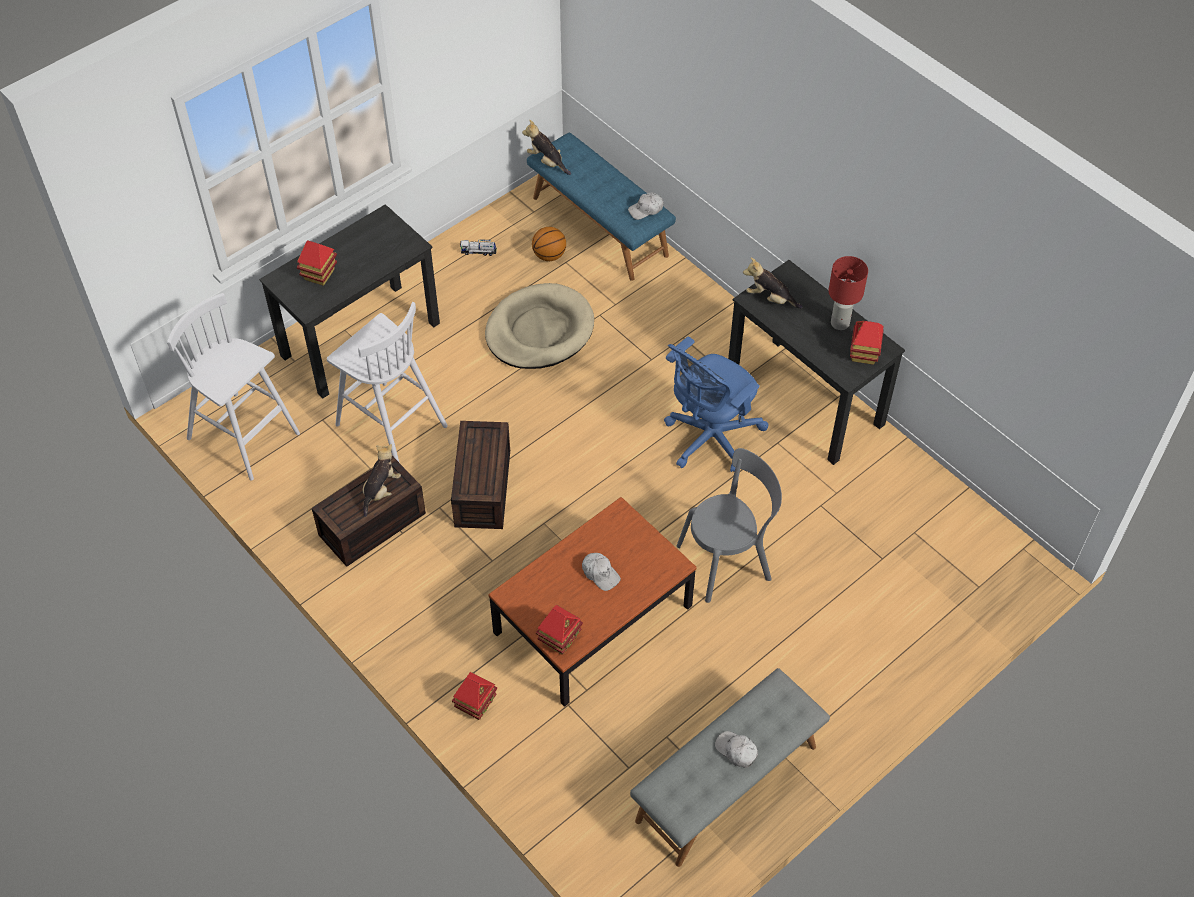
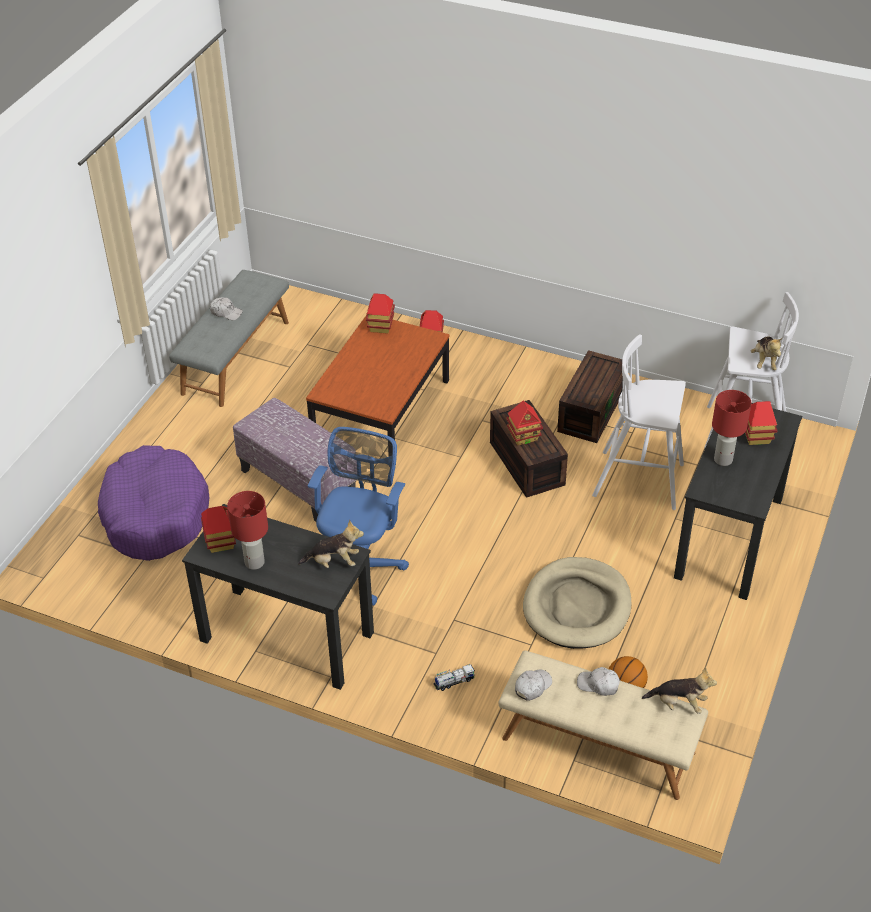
camera: 155 degrees right, 10 degrees down
plush toy [363,444,401,517] -> plush toy moved to [751,337,783,370]
toy truck [460,240,497,256] -> toy truck moved to [433,664,475,691]
blue bench [527,133,676,281] -> beige bench [499,650,708,800]
white cap [582,553,621,591] -> white cap moved to [577,667,620,696]
grey chair [677,448,782,603] -> ottoman [233,398,358,522]
none -> purple dog bed [98,445,209,561]
none -> toy house [506,401,543,446]
none -> red table lamp [712,390,752,466]

